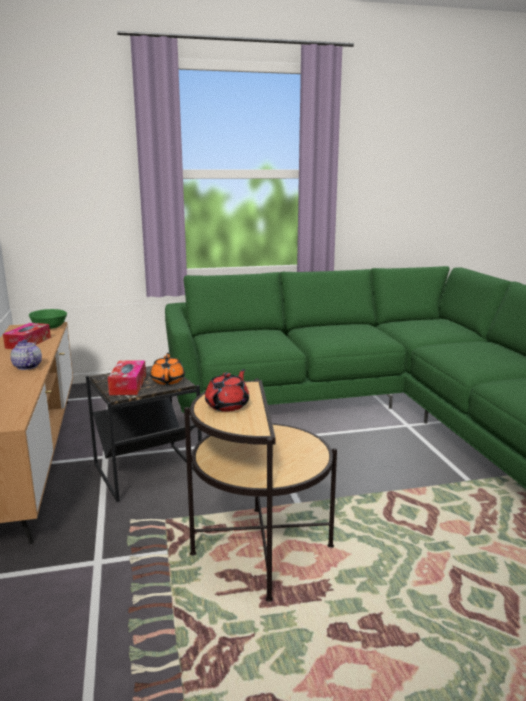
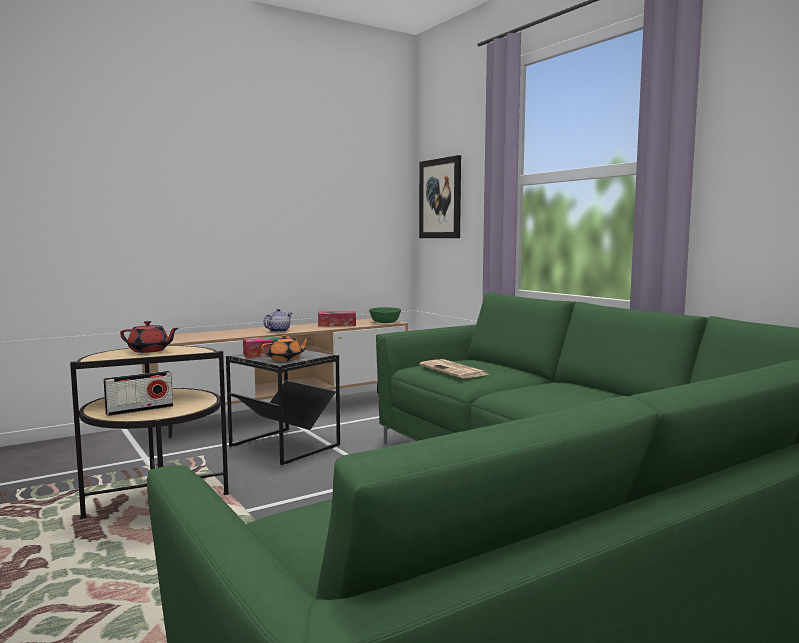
camera: 70 degrees right, 10 degrees down
none -> radio [104,371,173,416]
none -> picture [419,155,461,238]
none -> newspaper [420,359,490,378]

